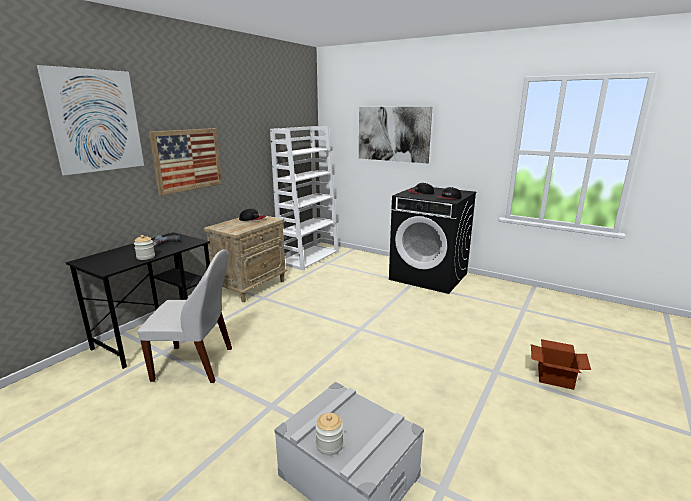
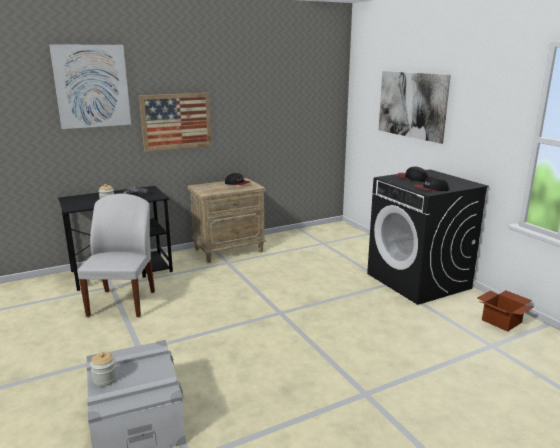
camera: 30 degrees right, 0 degrees up
white chair [138,249,232,383] -> white chair turned 120 degrees counterclockwise [77,194,155,317]
white bookcase [270,126,339,271] -> none
cardboard box [531,339,591,390] -> cardboard box moved to [477,290,534,332]

